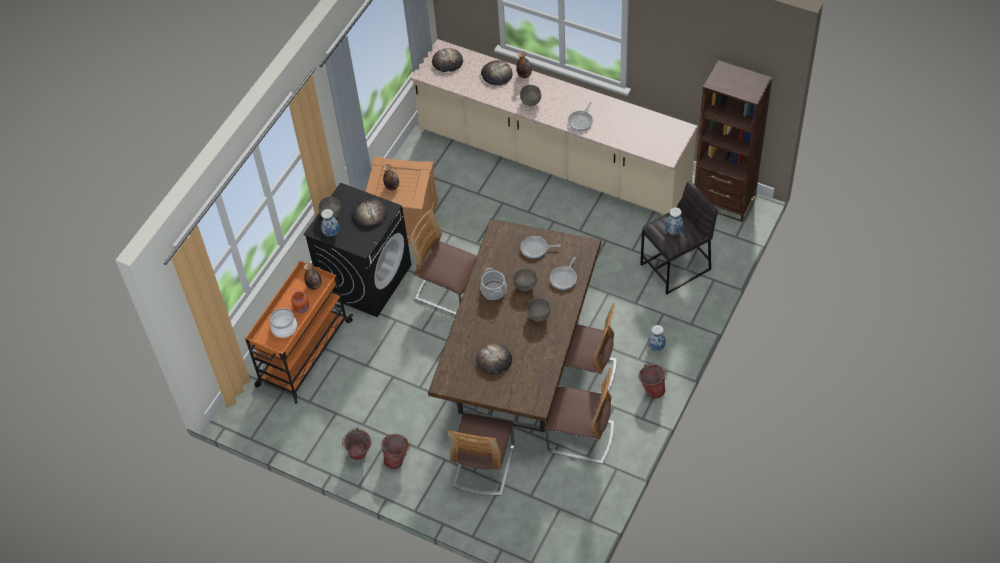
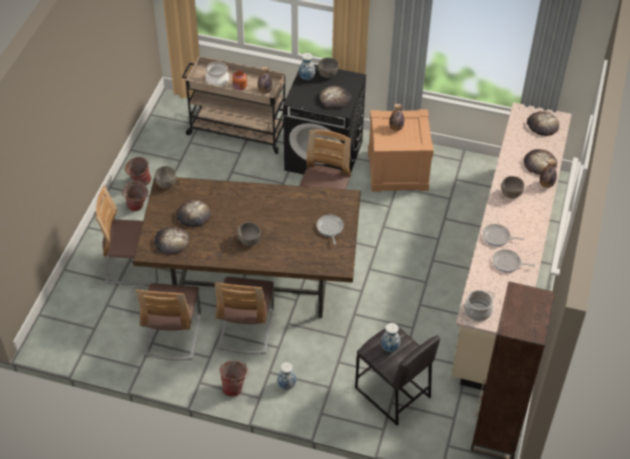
camera: 75 degrees right, 5 degrees down
orange cart [245,261,353,404] -> beige cart [182,56,285,154]
cooking pot [480,268,507,300] -> cooking pot moved to [464,290,495,321]
grey bowl [513,268,537,291] -> grey bowl moved to [154,166,177,188]
frying pan [550,257,577,290] -> frying pan moved to [493,249,535,272]
none -> bread [155,227,189,255]

